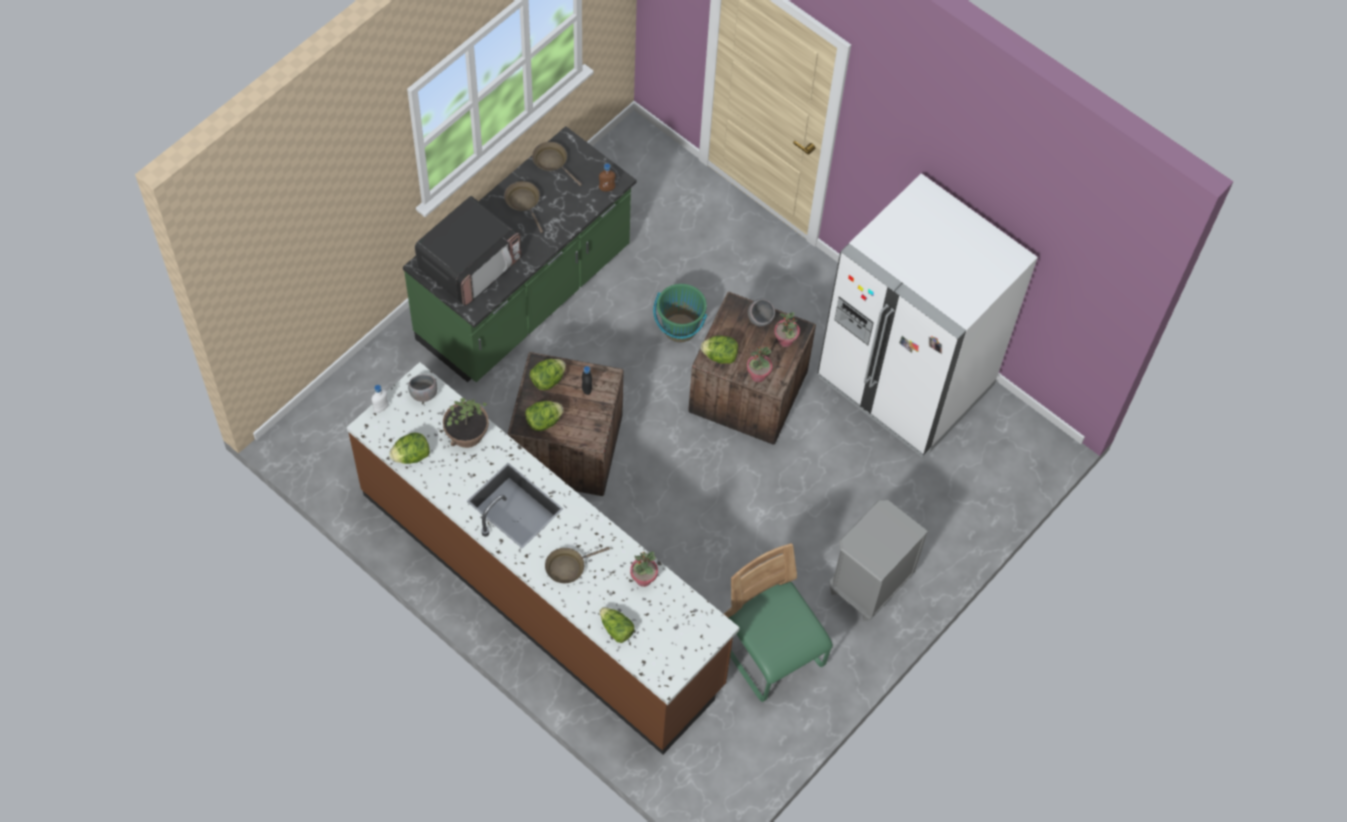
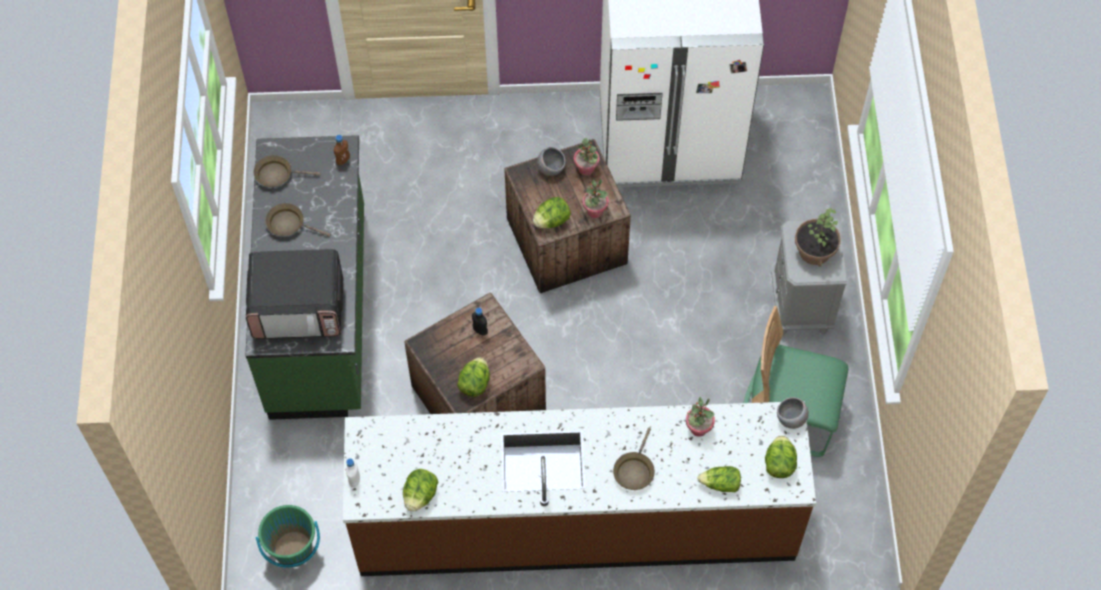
camera: 40 degrees left, 0 degrees up
grey bowl [408,374,437,402] -> grey bowl moved to [777,397,809,429]
microwave [415,196,521,306] -> microwave turned 90 degrees clockwise [246,249,343,339]
potted plant [443,398,489,448] -> potted plant moved to [795,208,841,267]
lettuce [529,359,566,390] -> lettuce moved to [765,436,797,478]
green bucket [653,284,707,342] -> green bucket moved to [256,505,320,568]

